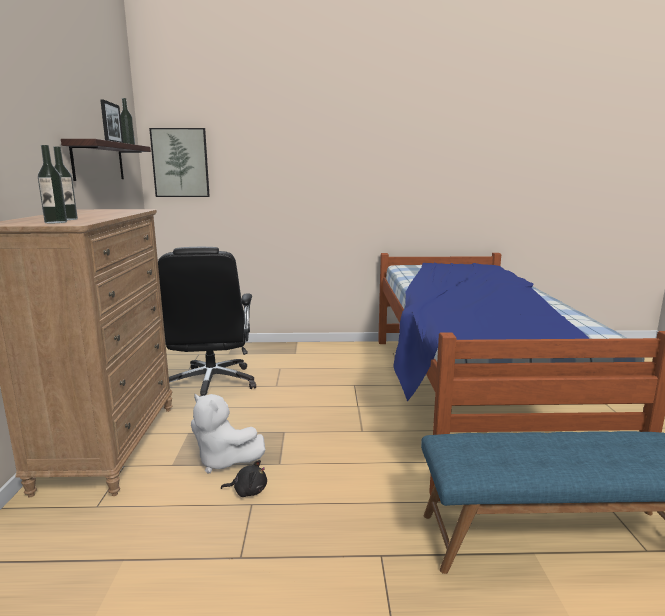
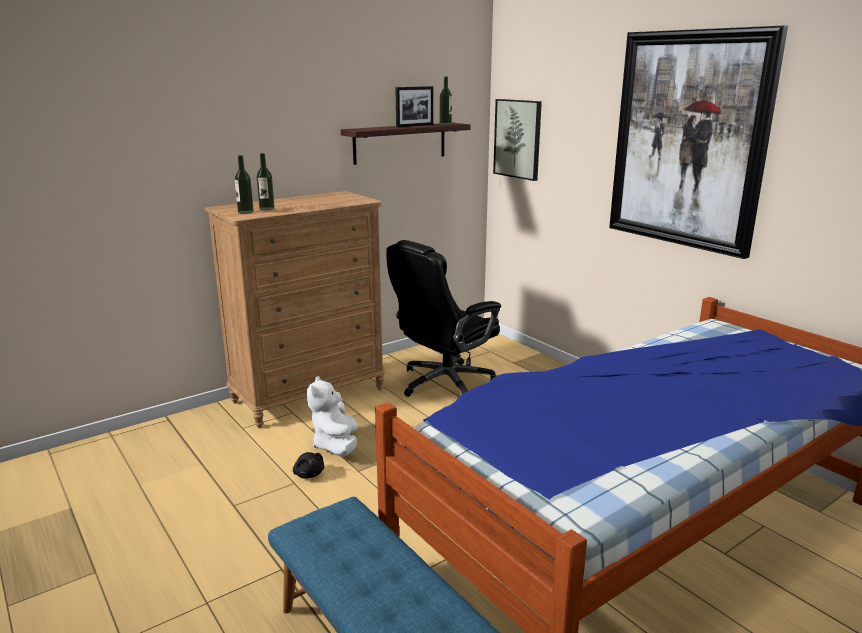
camera: 55 degrees right, 5 degrees up
none -> picture [609,26,788,259]

